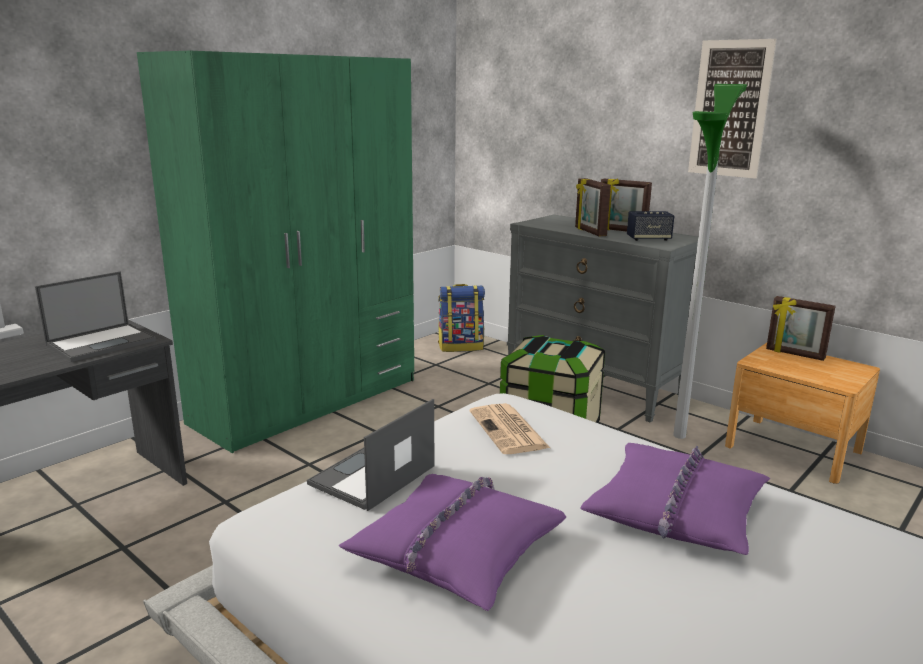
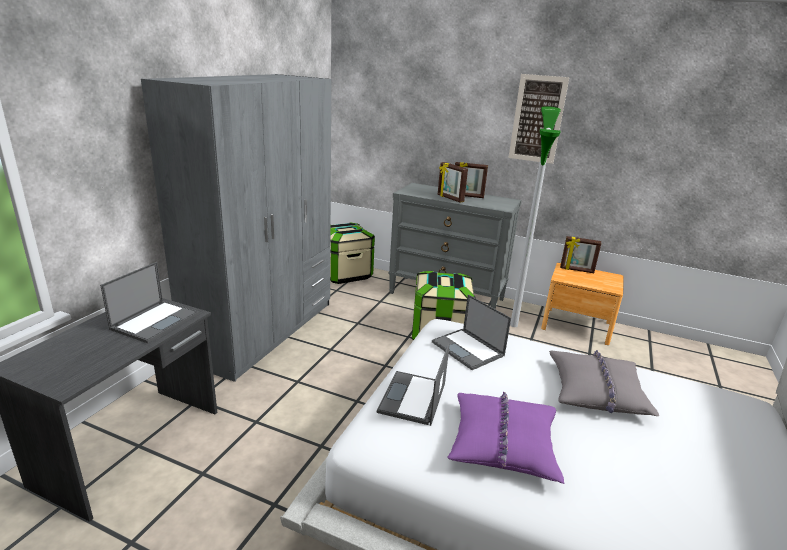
camera: 20 degrees left, 5 degrees up
green wardrobe [137,51,414,453] -> grey wardrobe [141,74,331,382]
backpack [438,284,485,352] -> storage box [330,222,375,284]
newspaper [470,403,550,454] -> laptop [432,294,511,370]
purple pillow [580,443,770,555] -> grey pillow [549,350,659,416]
speaker [627,211,674,241] -> none

